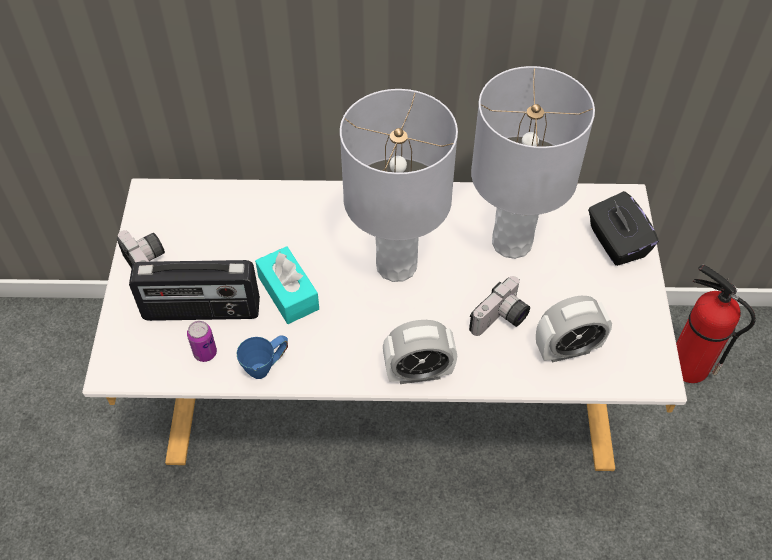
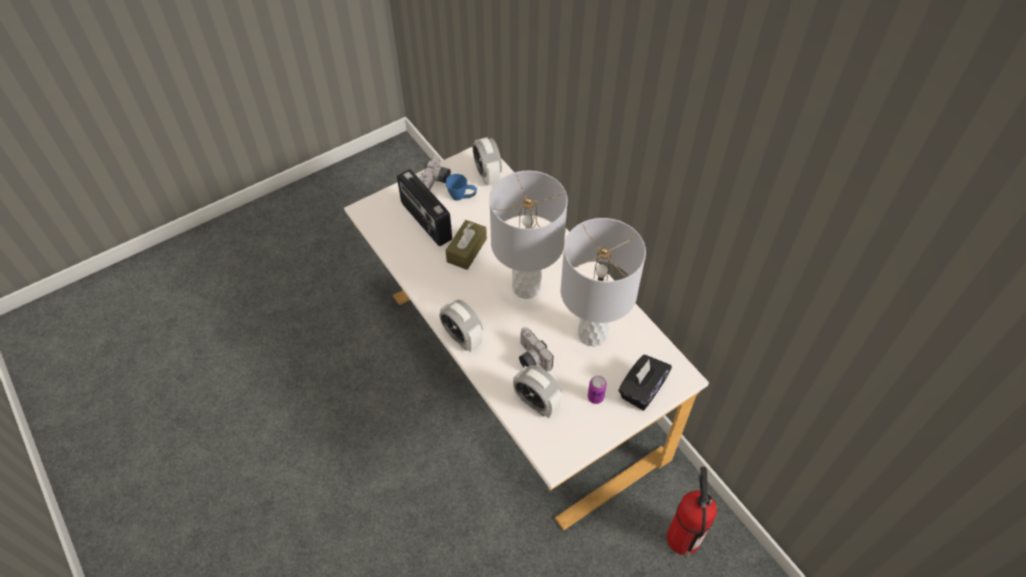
camera: 55 degrees right, 0 degrees up
can [187,321,217,362] -> can moved to [588,376,607,404]
blue mug [237,335,288,379] -> blue mug moved to [445,174,477,201]
turquoise tissue box [255,246,319,324] -> brown tissue box [446,220,487,270]
camera [469,276,530,336] -> camera turned 45 degrees clockwise [519,327,554,372]
none -> alarm clock [472,137,502,186]

